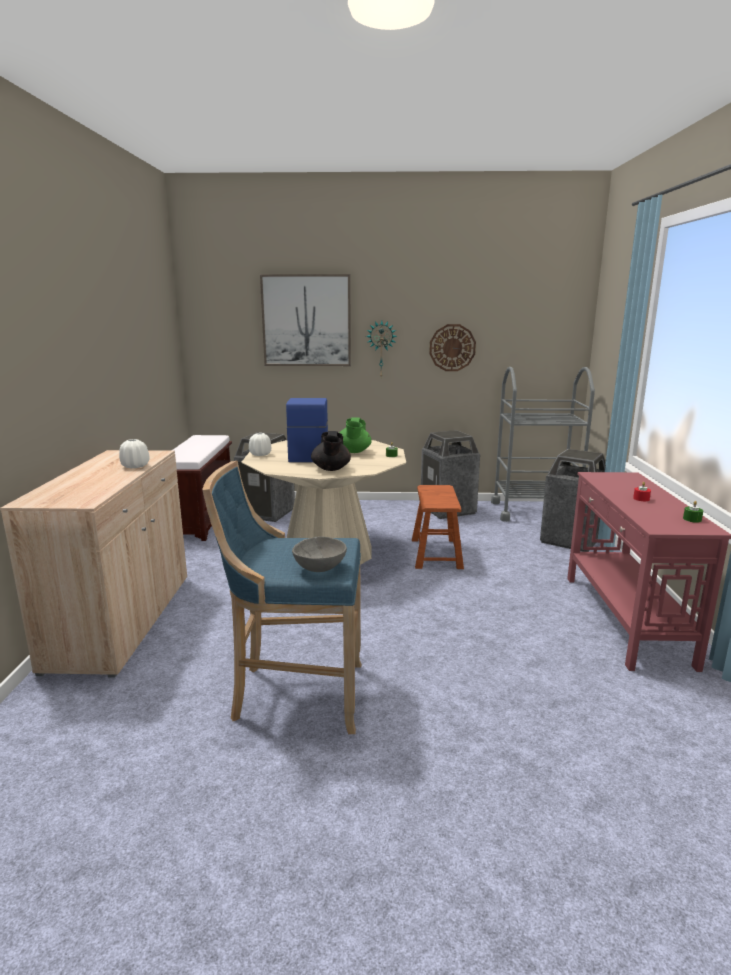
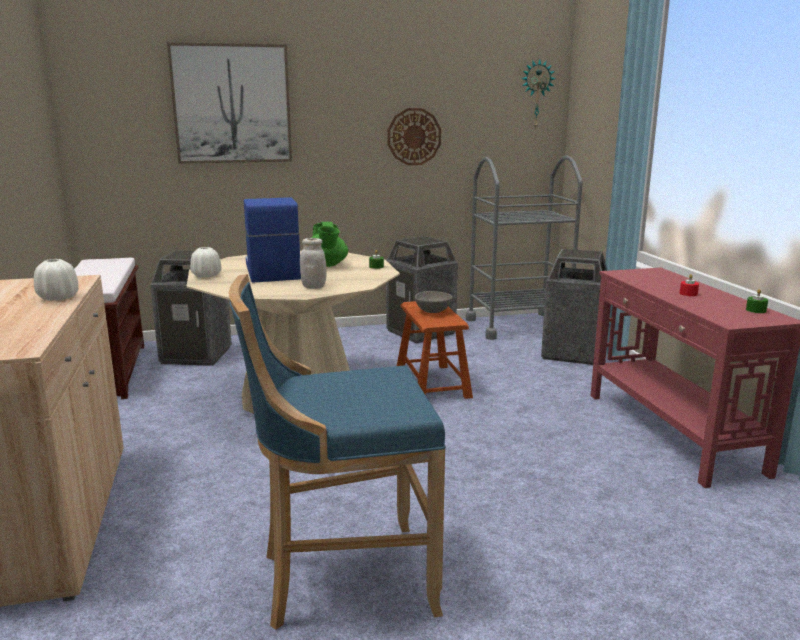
camera: 15 degrees left, 0 degrees up
grey bowl [292,537,347,572] -> grey bowl moved to [415,291,452,313]
black teapot [311,431,351,471] -> white jar [300,238,327,289]
wall clock [366,321,397,377] -> wall clock moved to [521,59,555,129]

